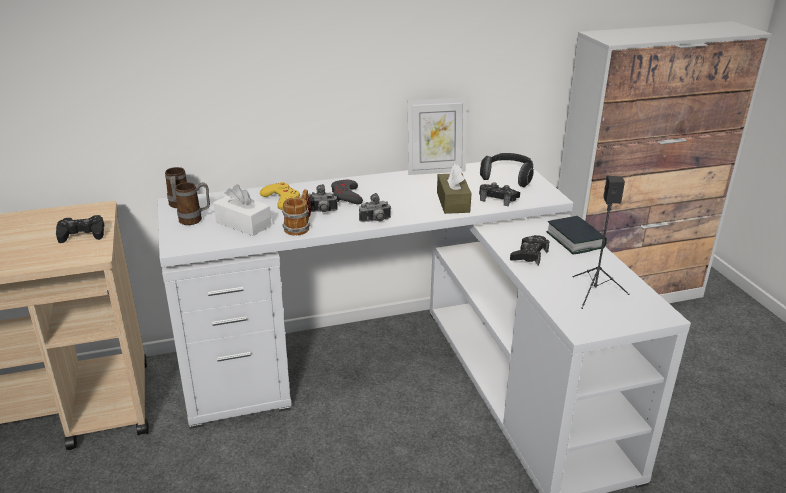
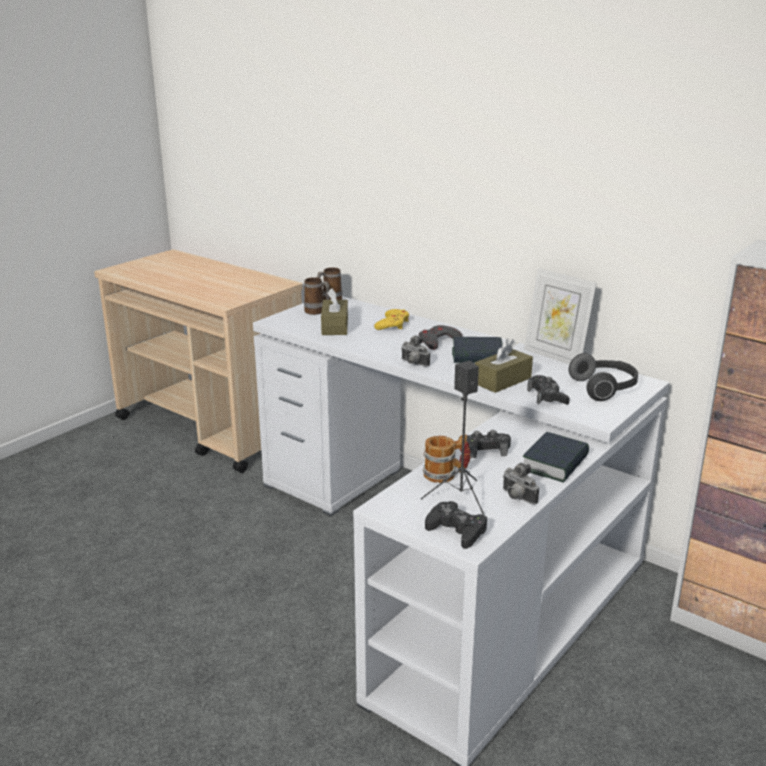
camera: 55 degrees right, 5 degrees down
black game controller [56,215,105,243] -> black game controller moved to [425,501,487,549]
white tissue box [214,184,272,236] -> brown tissue box [321,288,348,335]
mug [282,189,311,236] -> mug moved to [423,434,471,483]
camera [308,184,338,212] -> camera moved to [503,463,539,504]
none -> book [452,337,503,363]

